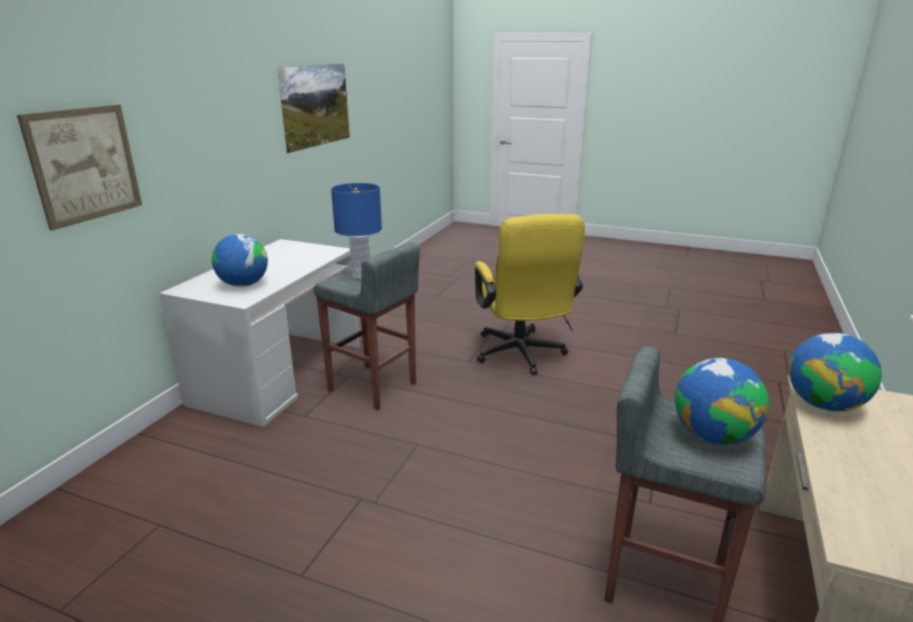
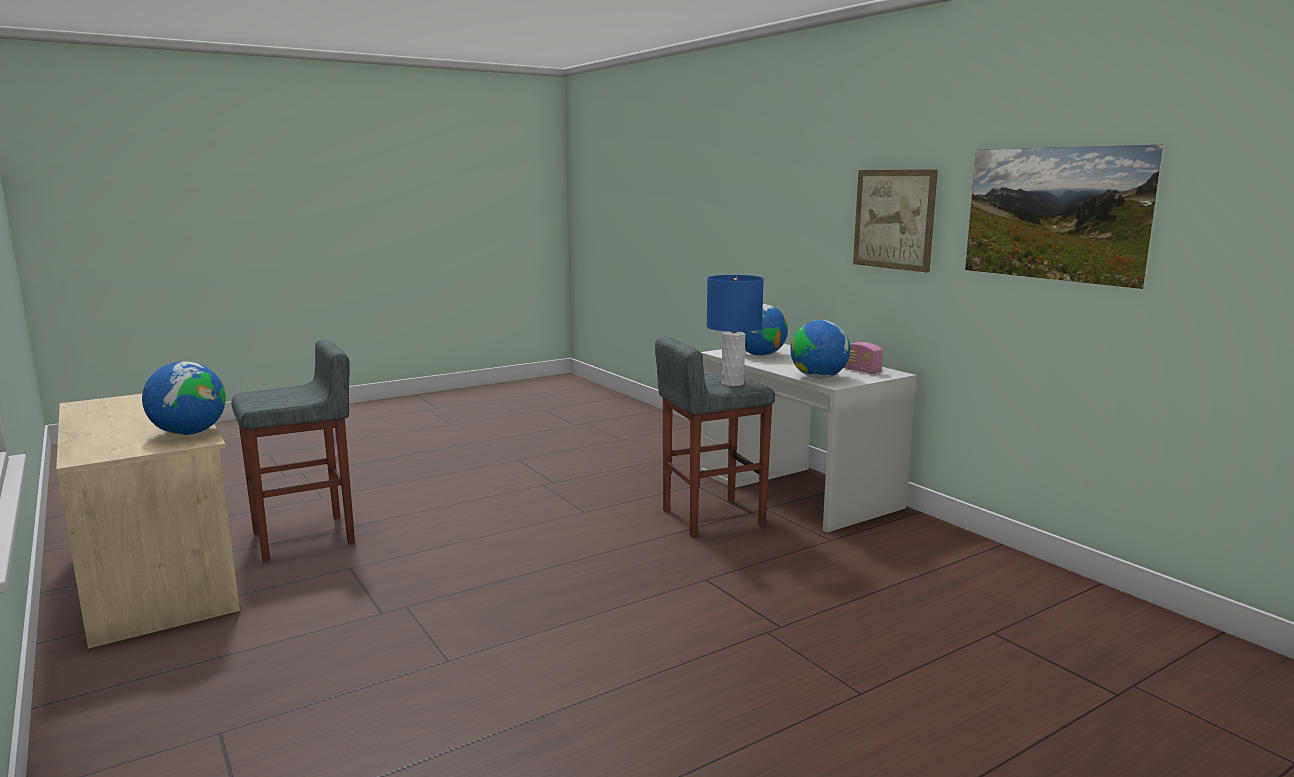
camera: 125 degrees right, 10 degrees down
picture [17,105,142,230] -> picture moved to [853,170,938,273]
yellow office chair [475,214,585,375] -> none
globe [675,358,769,445] -> globe moved to [790,320,850,379]
none -> radio [844,342,883,374]

